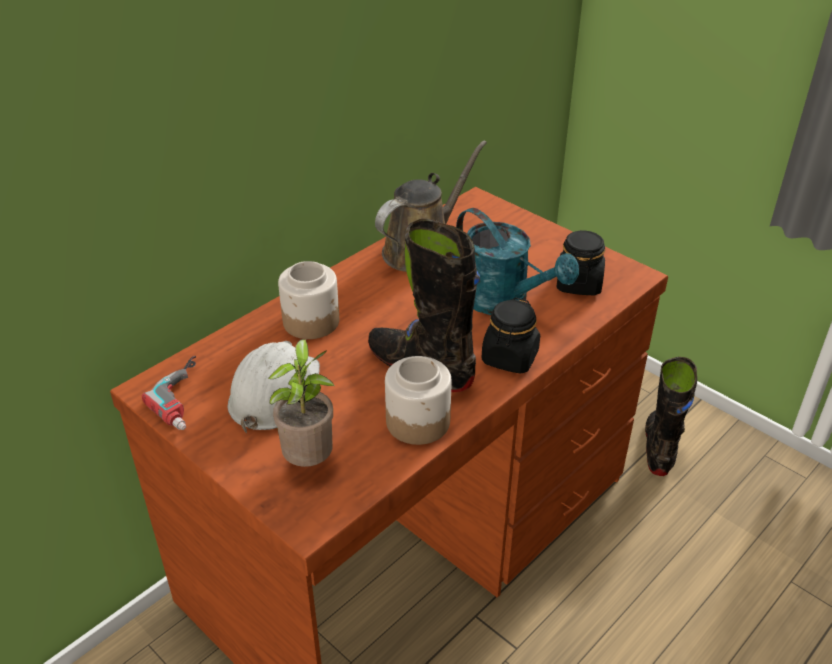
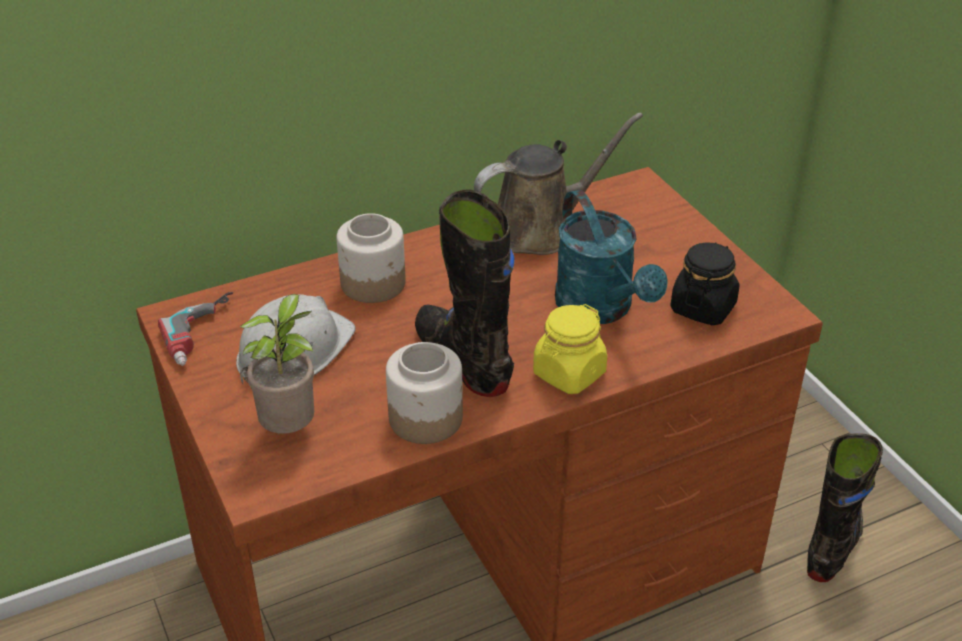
camera: 20 degrees right, 0 degrees up
black jar [481,298,540,374] -> yellow jar [533,304,607,394]

